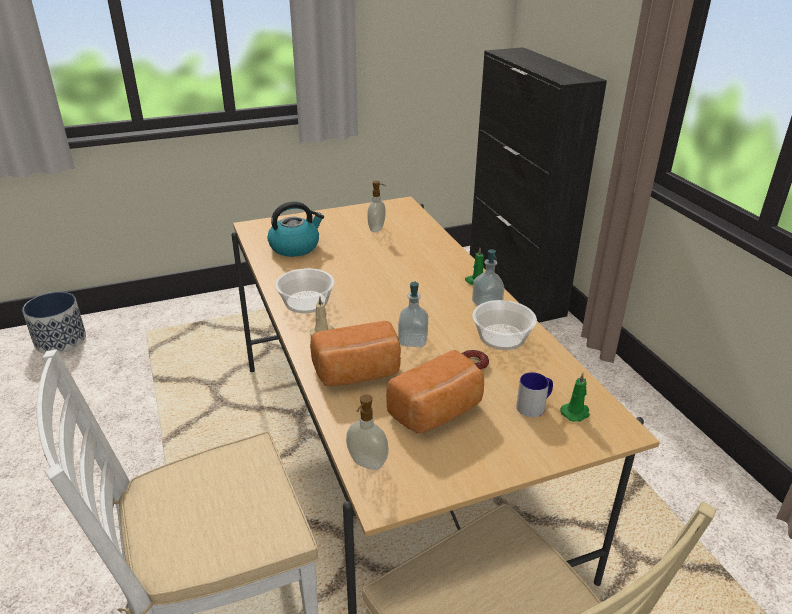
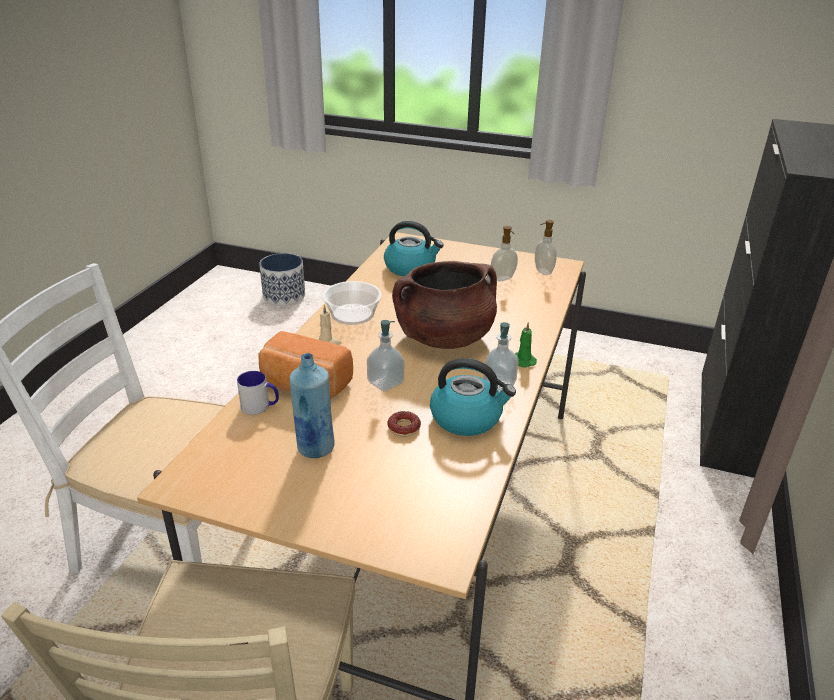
camera: 40 degrees right, 0 degrees up
soap dispenser [346,394,389,470] -> soap dispenser moved to [535,220,557,275]
bread [386,350,484,433] -> blue bottle [289,353,335,458]
bowl [472,300,537,350] -> kettle [430,358,516,436]
mug [516,372,553,417] -> mug moved to [237,371,279,415]
green candle [561,373,590,422] -> none
none -> brown cooking pot [392,261,497,349]

